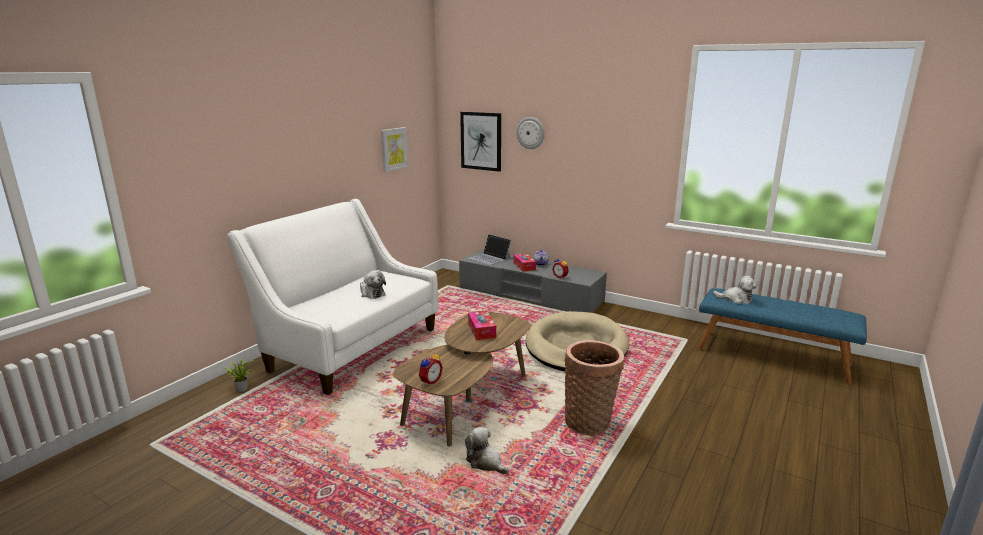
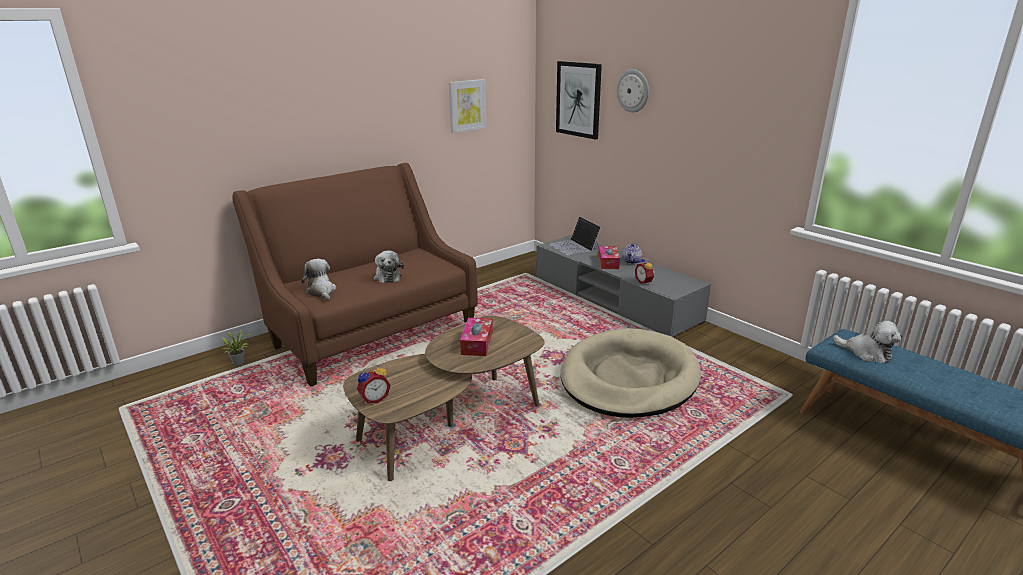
camera: 20 degrees right, 5 degrees up
white sofa [227,199,438,395] -> brown sofa [232,163,478,387]
plush toy [465,426,509,474] -> plush toy moved to [301,259,336,301]
basket [564,340,624,435] -> none

